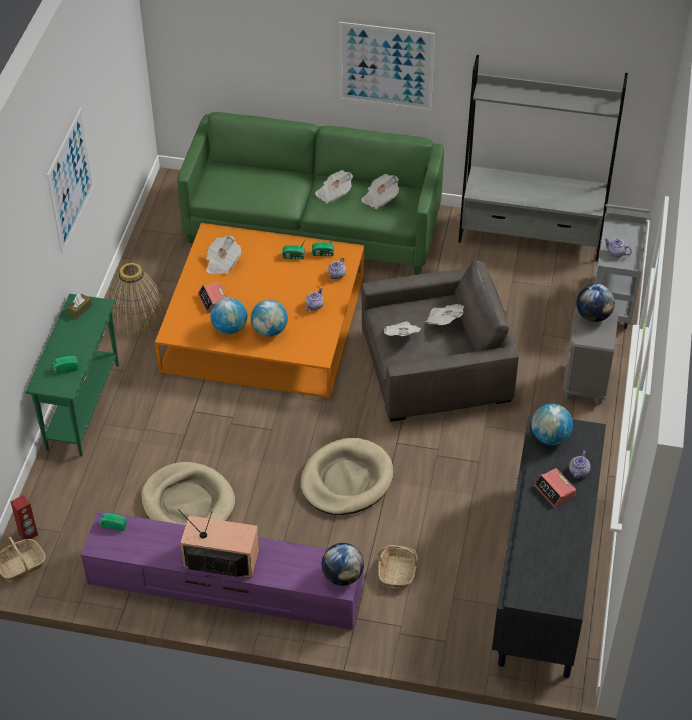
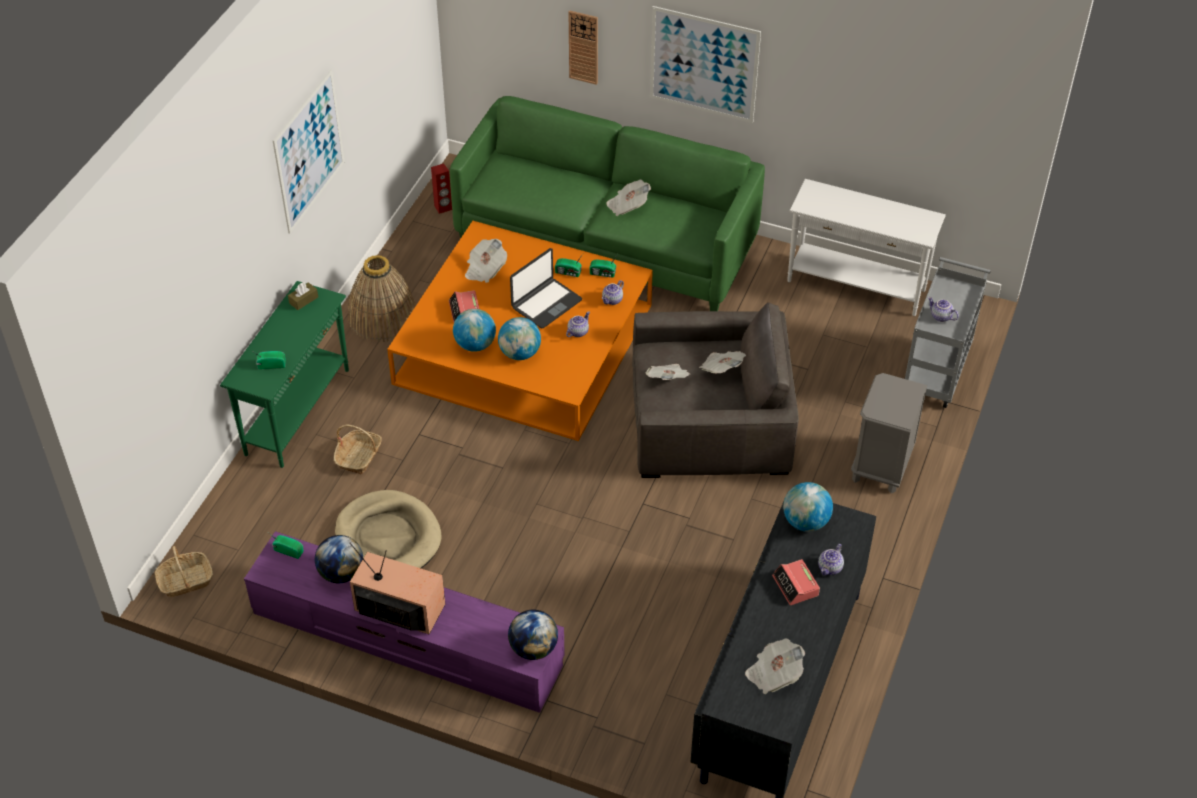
camera: 10 degrees right, 0 degrees up
red speaker [11,495,38,540] -> red speaker moved to [431,163,452,214]
beige dog bed [301,438,393,515] -> none
newspaper [361,174,399,209] -> newspaper moved to [745,638,805,694]
basket [378,545,418,588] -> basket moved to [334,425,382,474]
grey bookcase [458,55,628,261] -> white console table [787,179,946,316]
globe [576,284,615,322] -> globe moved to [315,535,363,583]
none -> laptop [510,248,582,328]
none -> wall clock [569,10,598,85]

